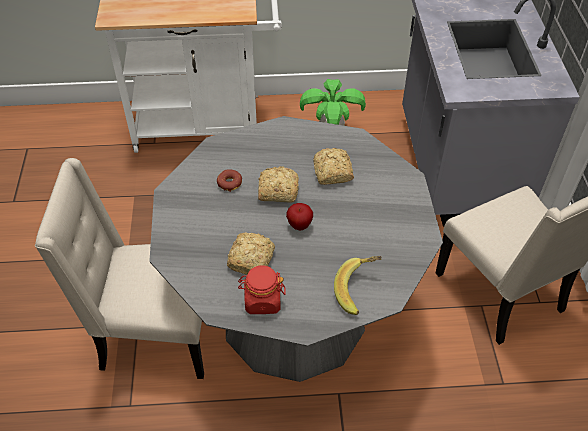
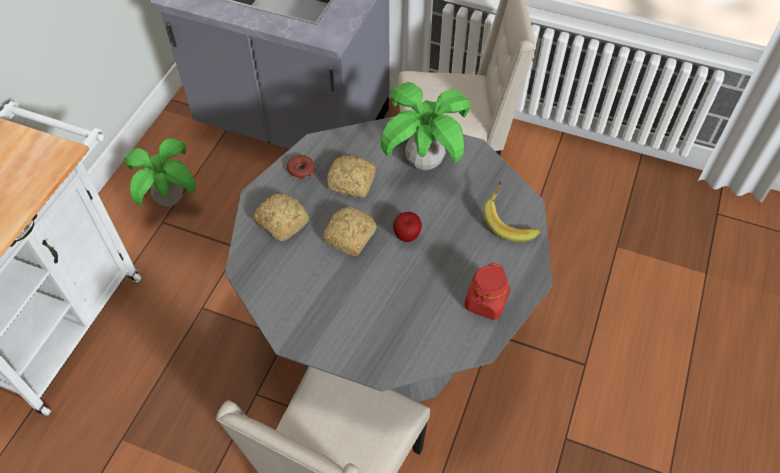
camera: 65 degrees left, 5 degrees up
donut [217,169,242,192] -> donut moved to [287,155,315,179]
bread [227,232,275,275] -> bread moved to [252,193,309,241]
none -> potted plant [381,82,471,170]

